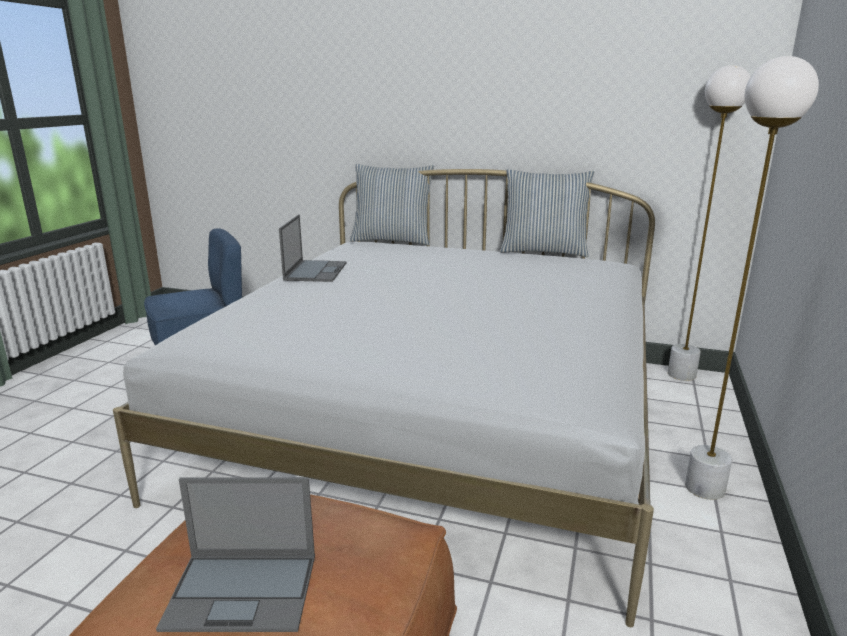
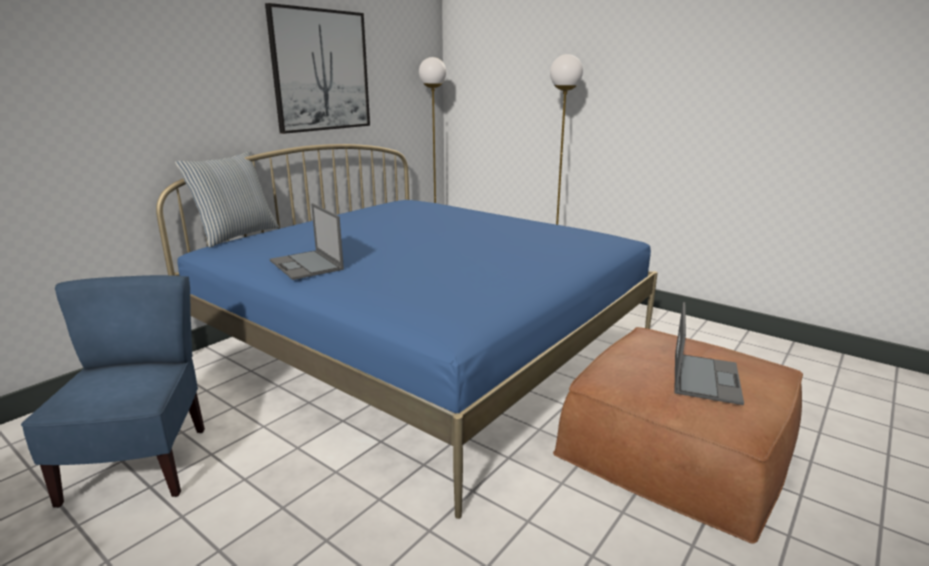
camera: 70 degrees left, 0 degrees up
white bed [113,169,655,627] -> blue bed [156,144,658,519]
laptop [279,215,347,282] -> laptop turned 150 degrees counterclockwise [270,203,344,280]
pillow [500,169,594,257] -> none
none -> picture [265,3,370,134]

